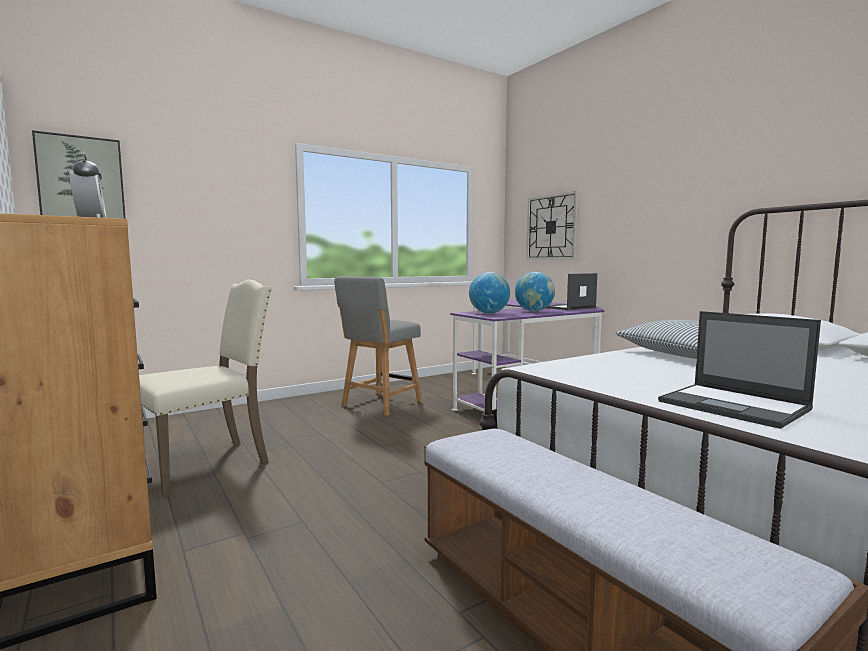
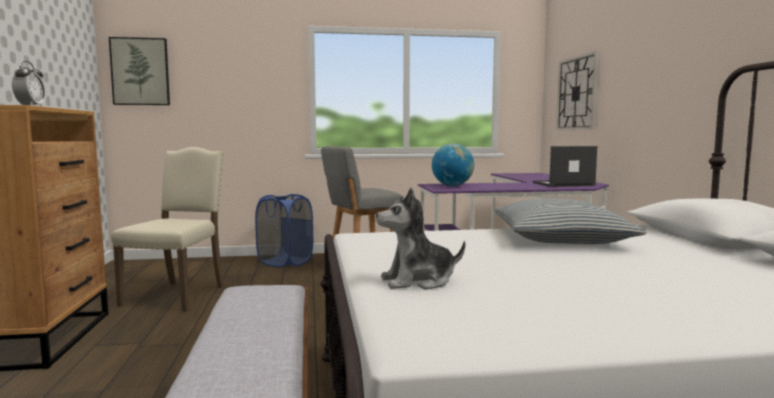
camera: 25 degrees right, 0 degrees up
beige chair [139,279,272,497] -> beige chair turned 60 degrees counterclockwise [111,147,224,312]
globe [515,272,555,311] -> none
laptop [658,311,821,429] -> plush toy [376,187,465,290]
none -> blue laundry basket [255,194,313,267]

